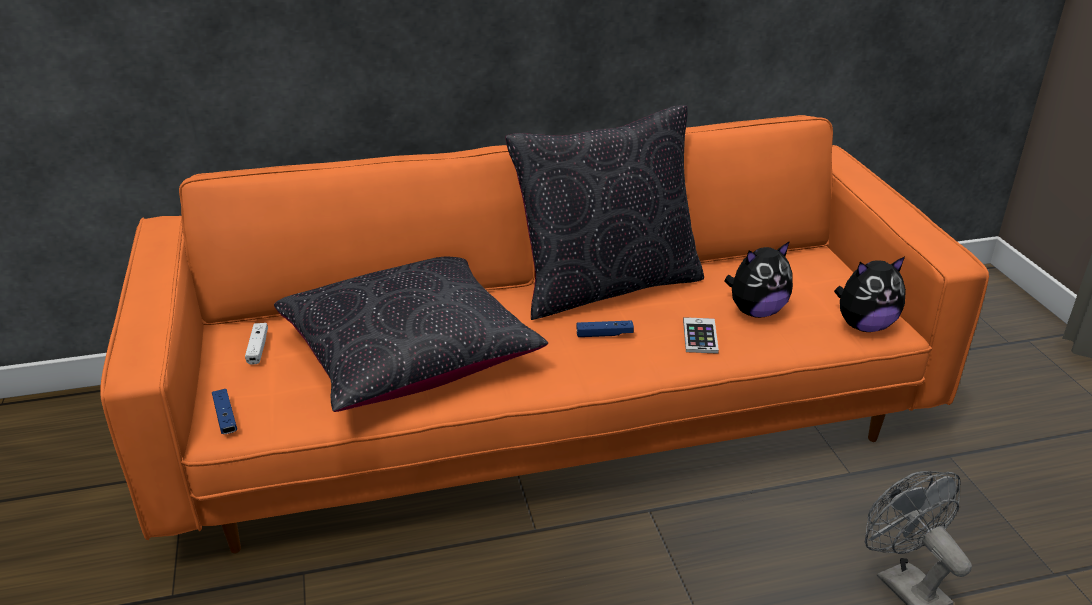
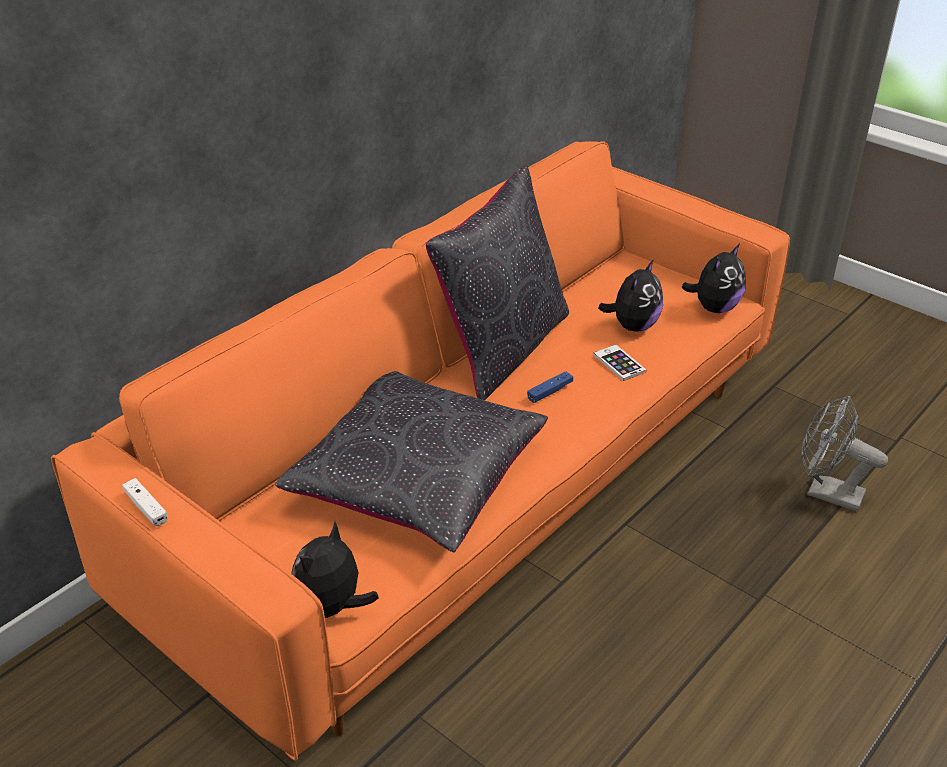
camera: 35 degrees left, 5 degrees up
blue game controller [212,389,237,434] -> plush toy [291,522,379,618]
white game controller [245,323,268,365] -> white game controller moved to [122,478,168,526]

